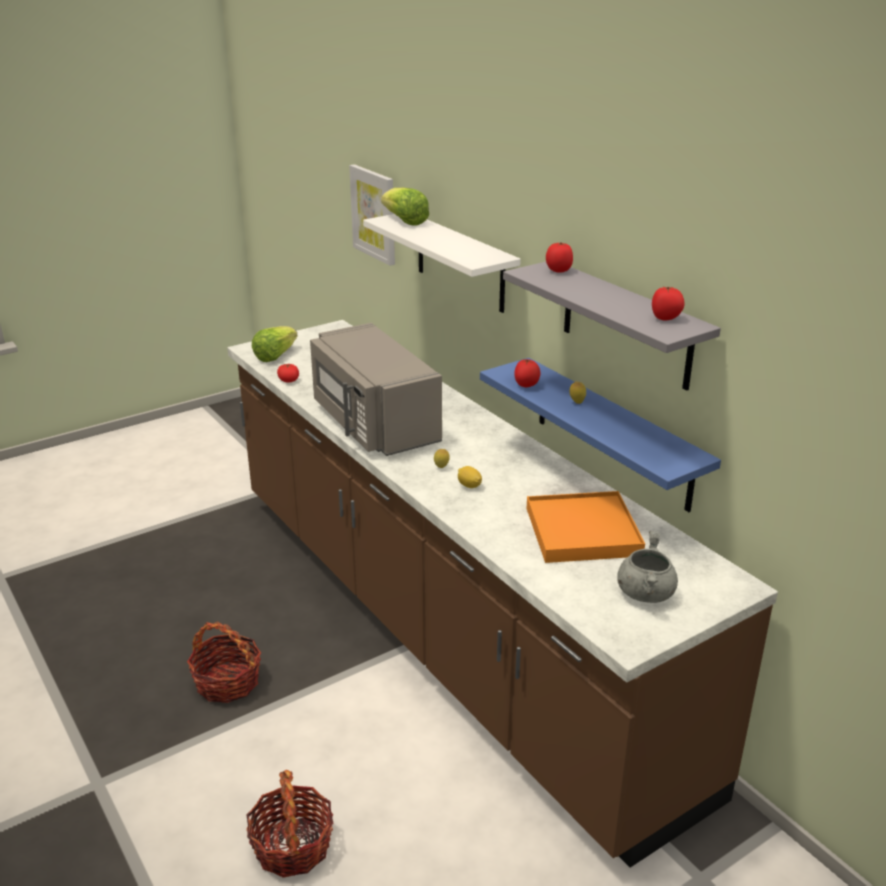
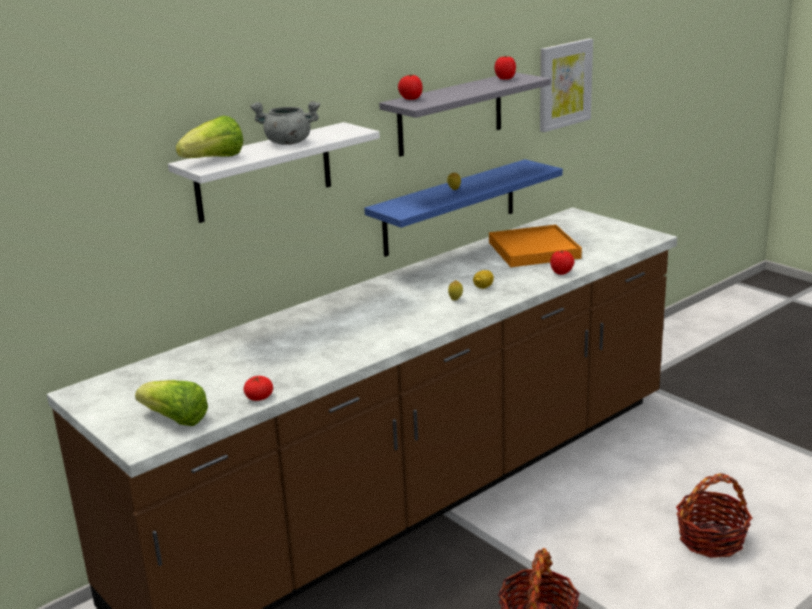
camera: 95 degrees left, 5 degrees down
grey microwave [310,323,442,456] -> none
picture [349,164,395,266] -> picture moved to [540,38,593,132]
tomato [514,359,540,387] -> tomato moved to [550,251,574,275]
grey cooking pot [617,531,678,603] -> grey cooking pot moved to [250,101,320,145]

